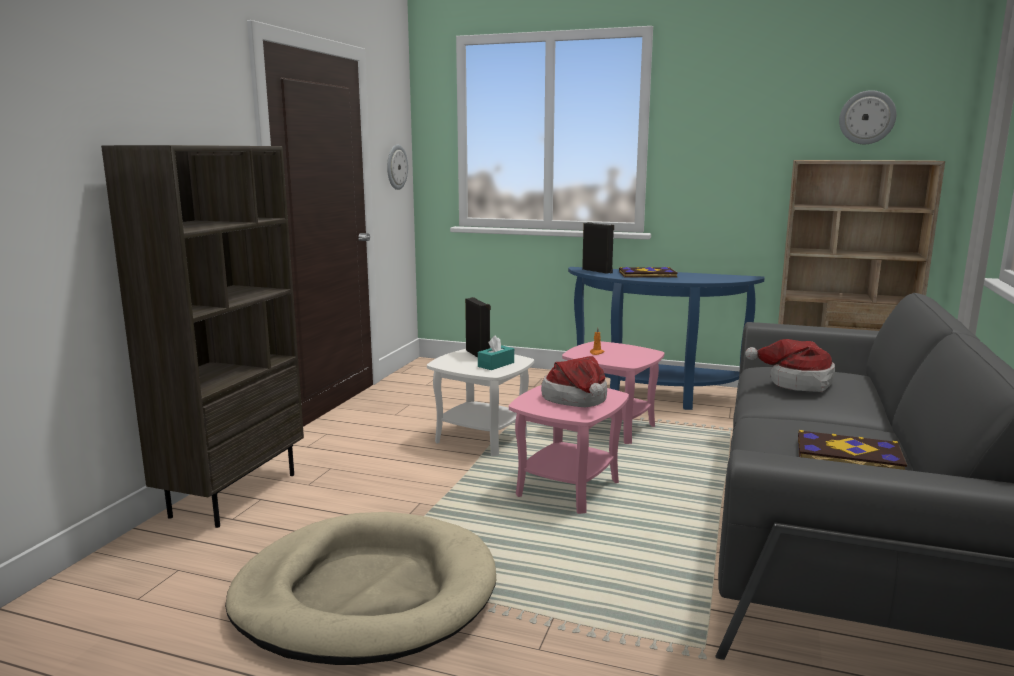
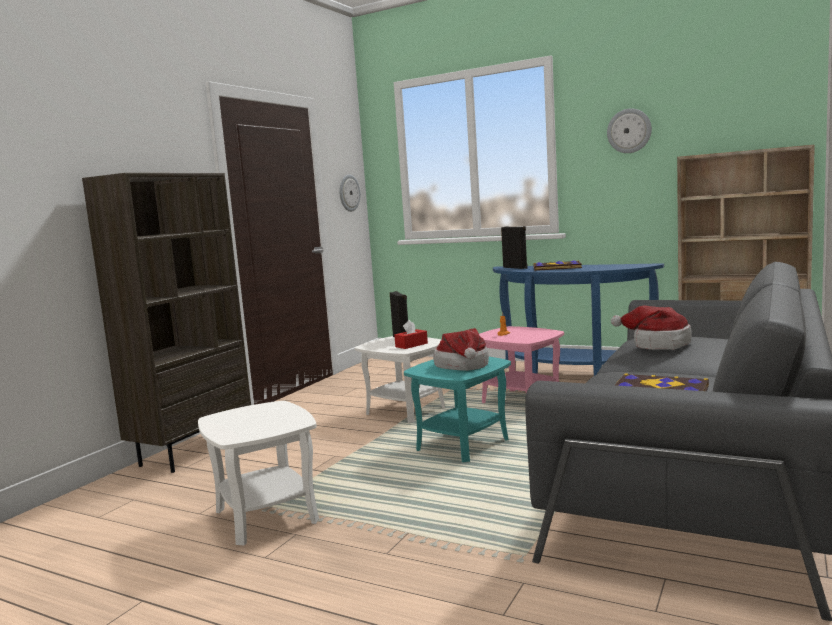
camera: 10 degrees right, 5 degrees down
beige dog bed [225,512,496,665] -> white side table [198,401,319,546]
turquoise tissue box [478,335,514,370] -> red tissue box [394,320,428,349]
pink side table [509,385,629,514] -> turquoise side table [404,357,511,462]
wall clock [839,90,897,144] -> wall clock moved to [607,108,652,153]

